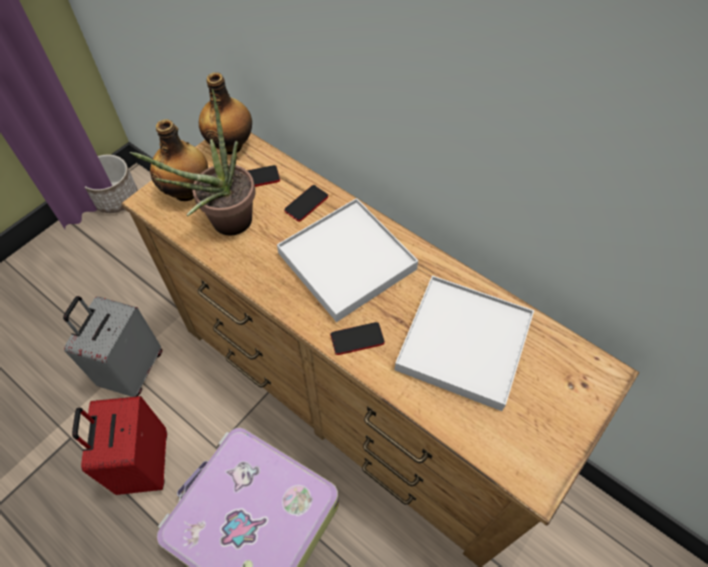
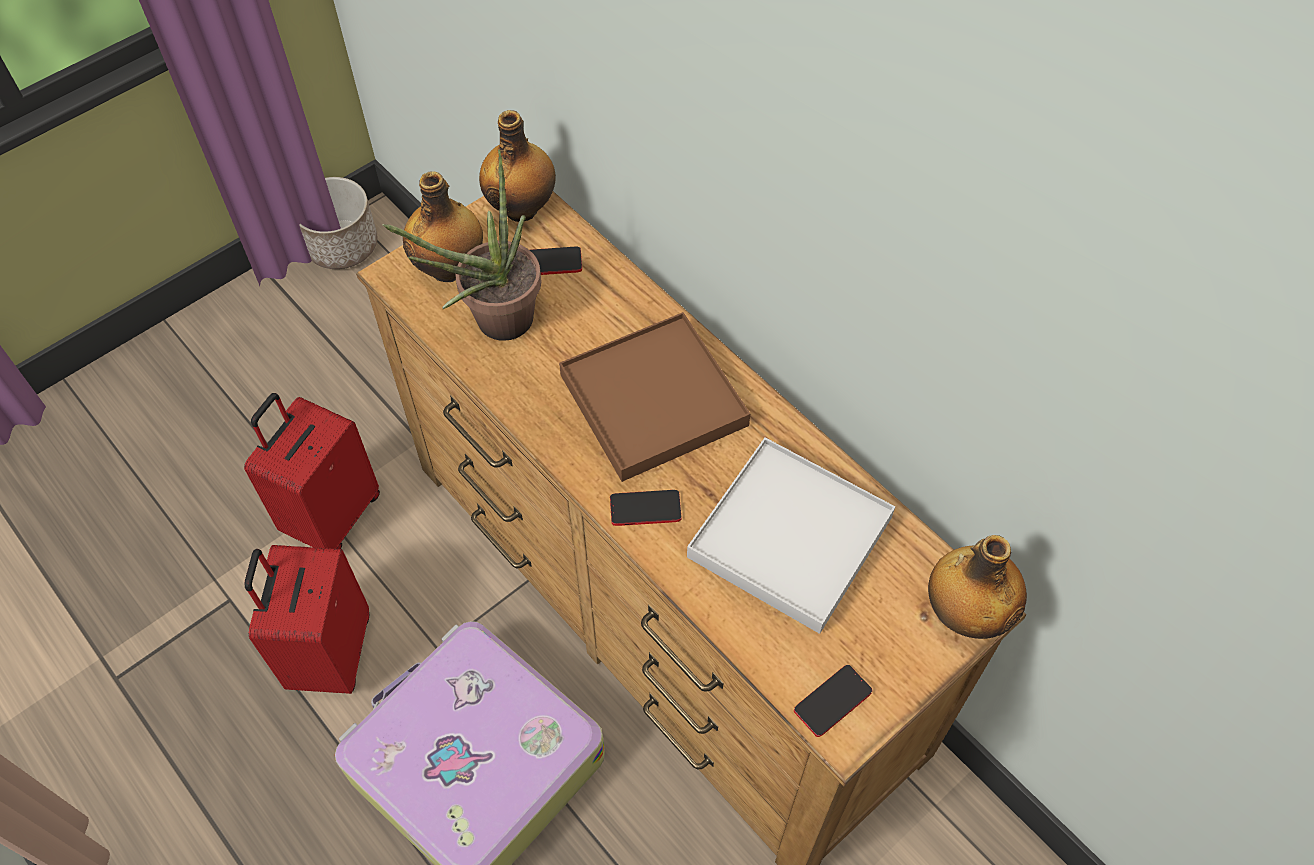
camera: 10 degrees right, 0 degrees up
grey suitcase [63,296,162,397] -> red suitcase [244,393,380,549]
white tray [277,198,418,322] -> brown tray [559,312,750,482]
phone [284,185,328,222] -> phone moved to [794,665,872,737]
none -> bottle [928,535,1027,639]

